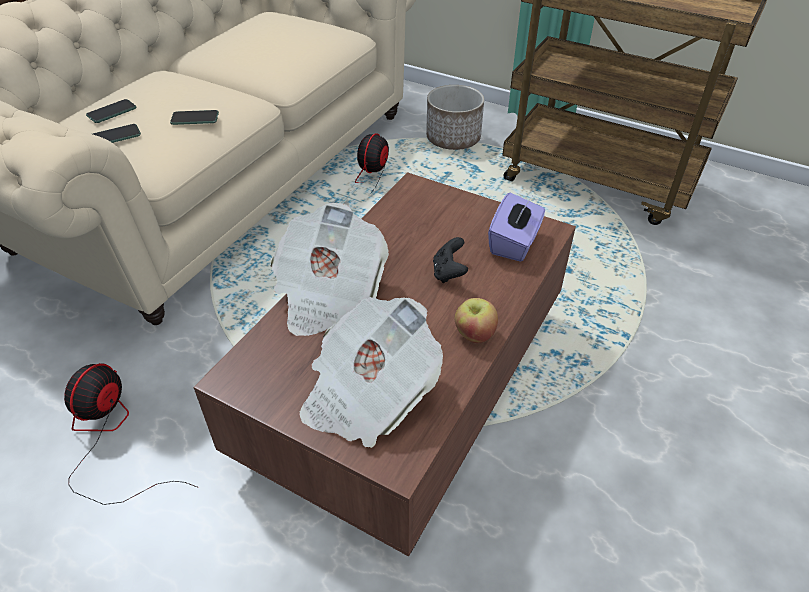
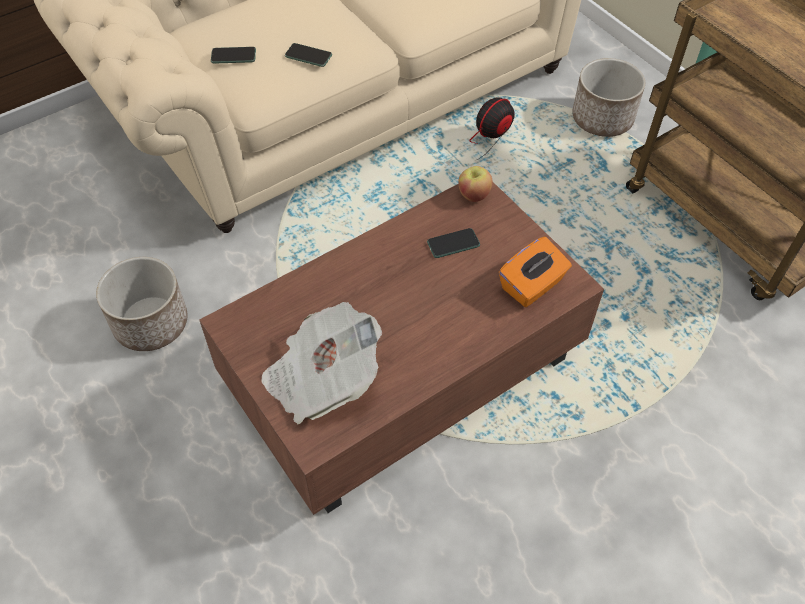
camera: 25 degrees right, 10 degrees up
fan [64,363,198,505] -> planter [96,257,188,351]
phone [86,99,137,123] -> phone moved to [427,228,480,258]
newspaper [271,203,389,336] -> none
black game controller [433,237,468,283] -> none
apple [455,298,498,343] -> apple moved to [458,166,493,202]
purple tissue box [488,193,545,262] -> orange tissue box [499,237,572,307]

